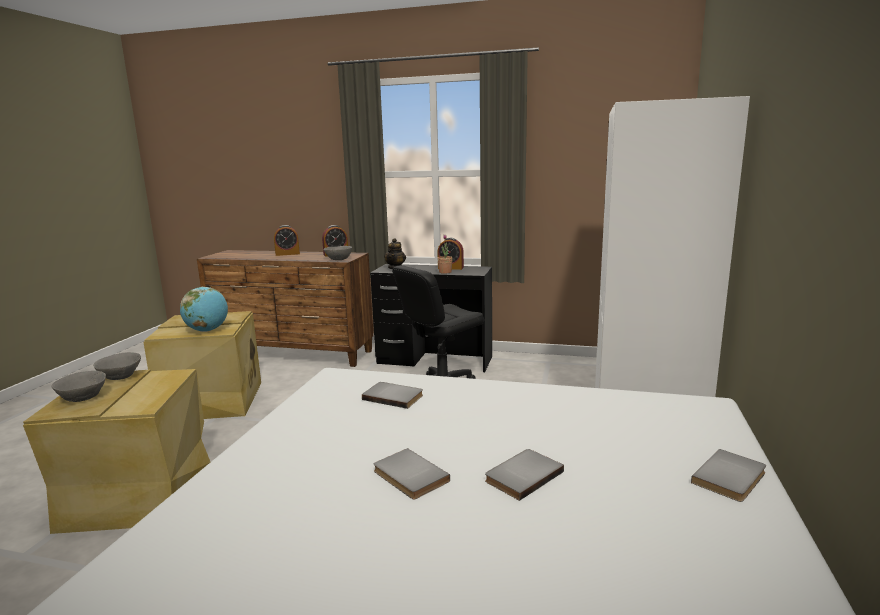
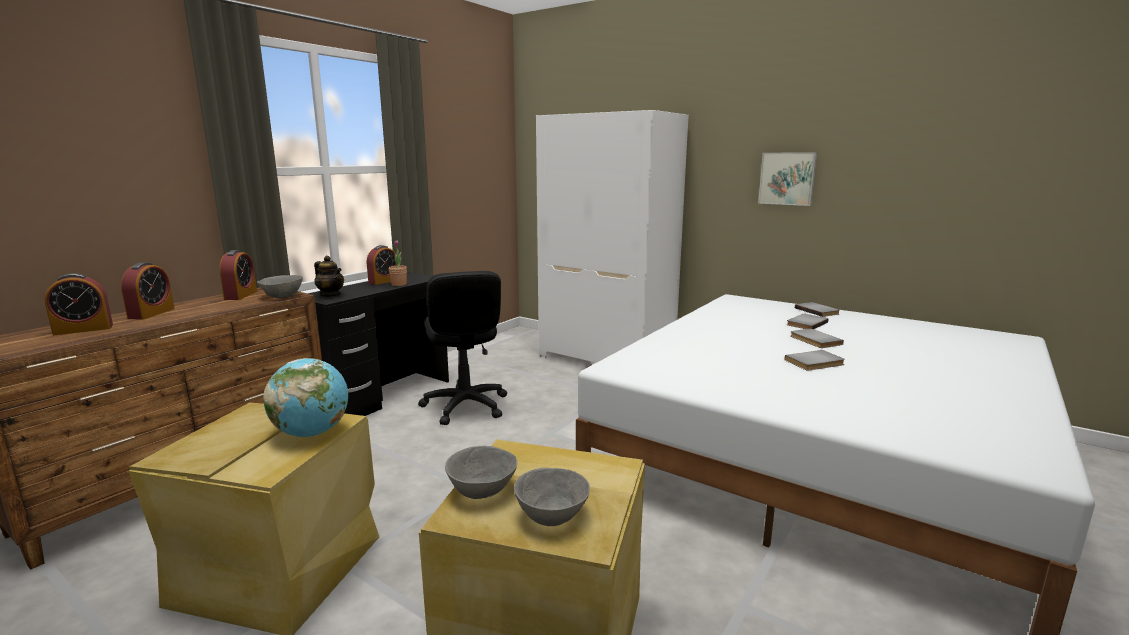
camera: 70 degrees left, 0 degrees up
grey book [362,382,423,409] -> grey book moved to [787,314,828,329]
none -> alarm clock [44,273,113,335]
none -> picture [758,153,817,206]

